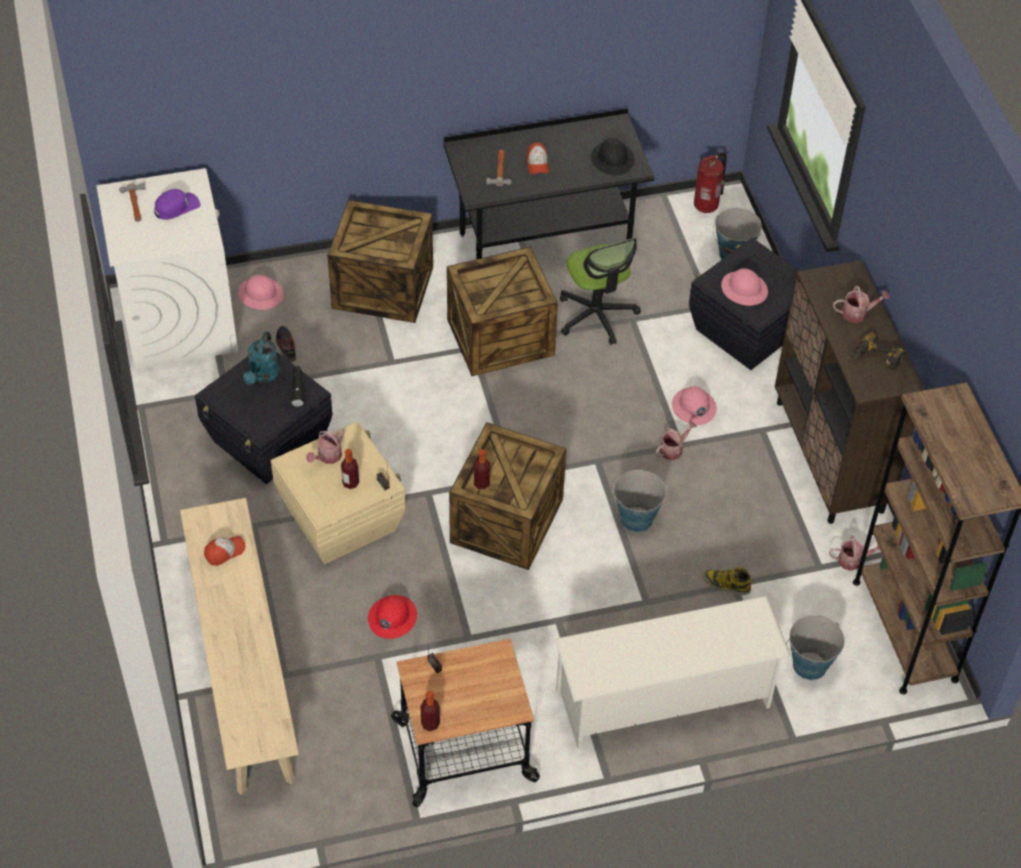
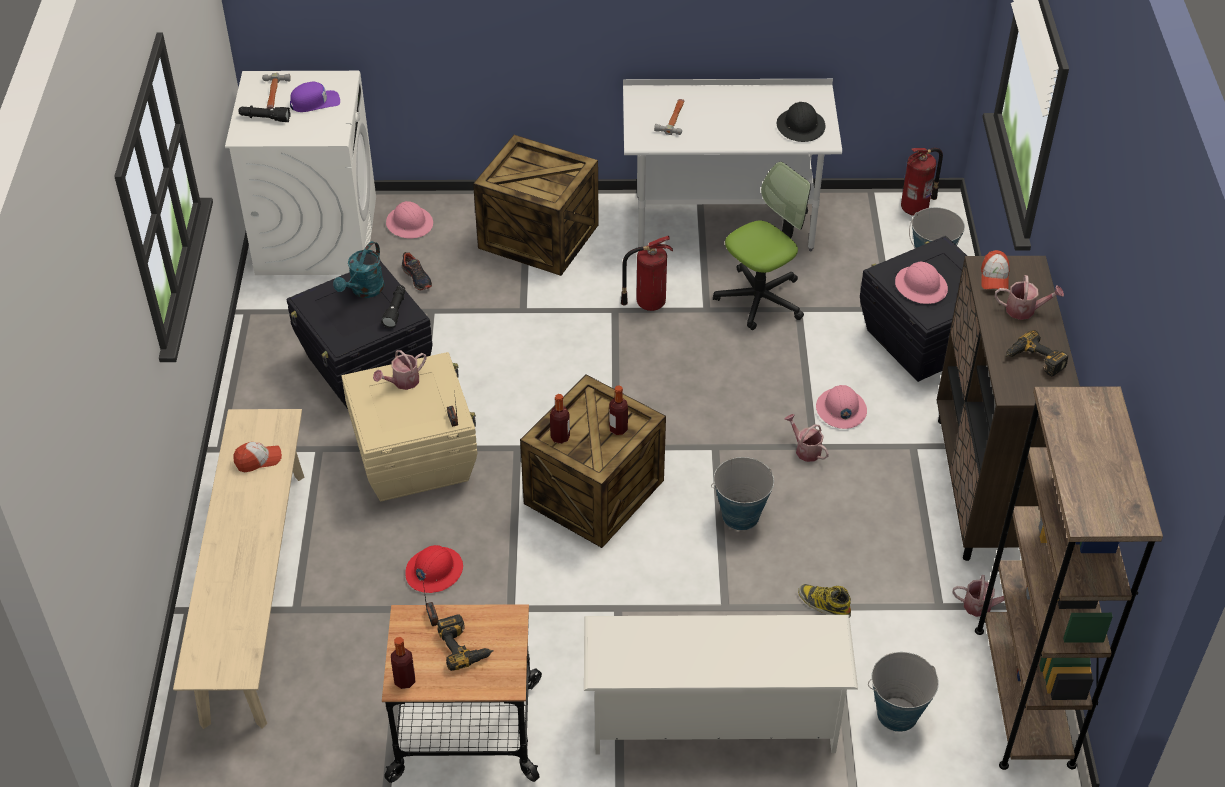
camera: 15 degrees right, 5 degrees down
shoe [276,326,296,362] -> shoe turned 150 degrees clockwise [402,252,432,290]
bottle [341,449,359,489] -> bottle moved to [609,385,628,435]
black desk [444,108,654,259] -> white desk [623,79,842,251]
crate [447,246,558,376] -> fire extinguisher [621,236,673,311]
cap [526,143,549,174] -> cap moved to [981,250,1010,289]
office chair [560,238,641,345] -> office chair turned 120 degrees counterclockwise [713,162,811,330]
watering can [656,421,697,460] -> watering can turned 105 degrees counterclockwise [784,414,829,462]
none -> black flashlight [239,105,291,122]
none -> power drill [437,614,494,671]

